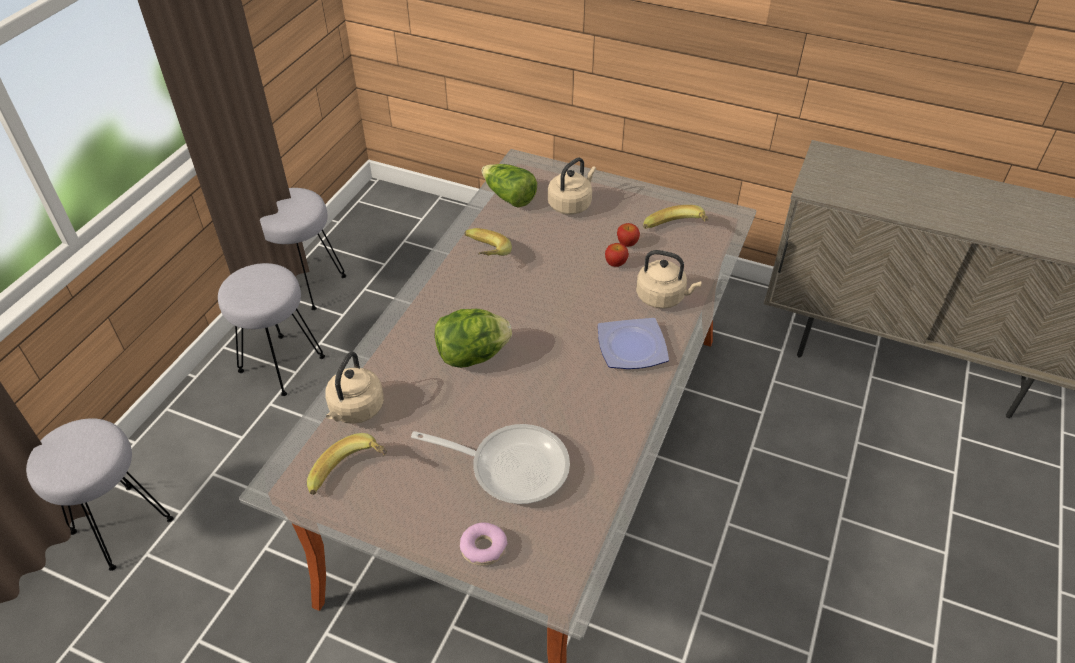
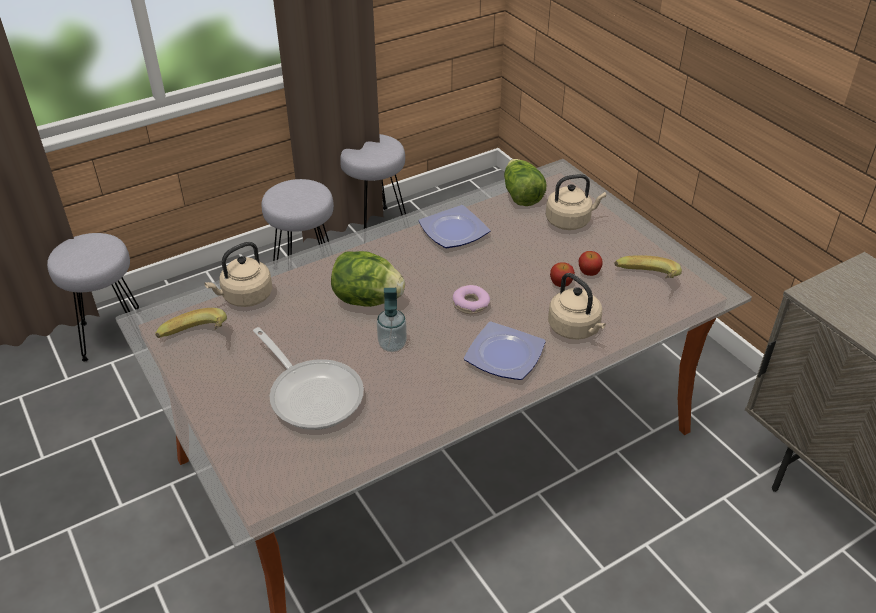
camera: 35 degrees right, 5 degrees down
donut [460,522,507,566] -> donut moved to [453,285,490,314]
banana [464,228,512,256] -> plate [418,205,491,248]
none -> soap dispenser [377,288,407,352]

